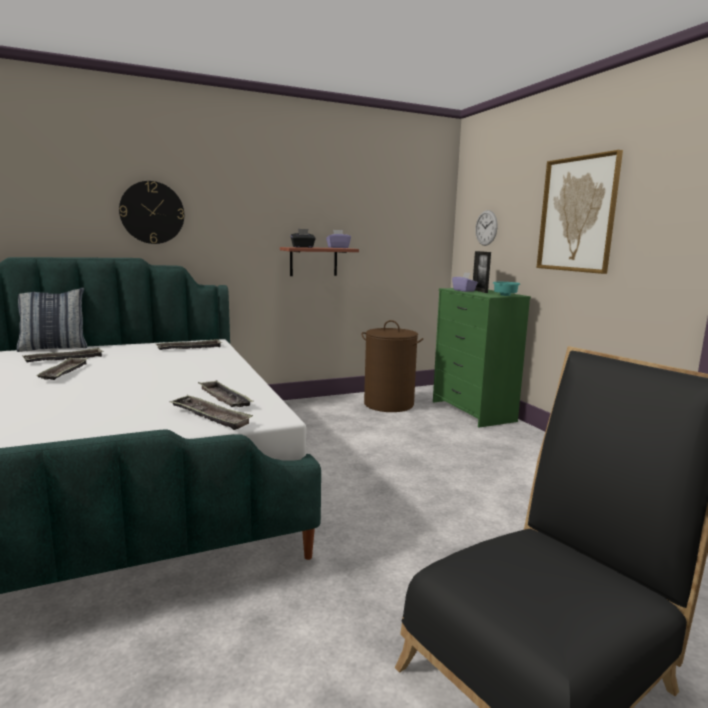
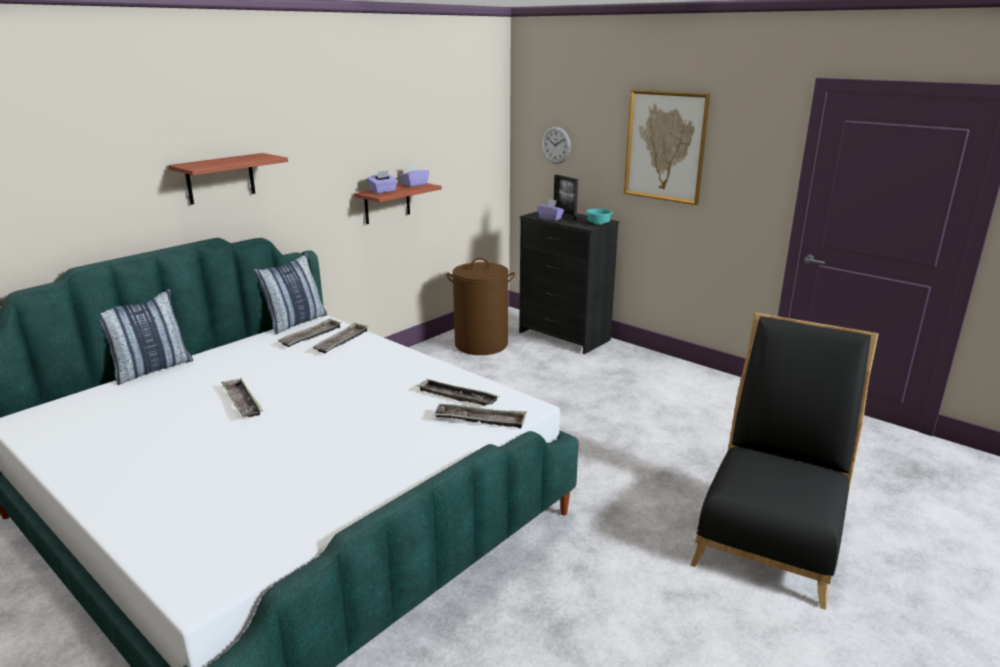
camera: 25 degrees left, 10 degrees up
tray [22,348,104,363] -> tray moved to [312,322,368,353]
wall clock [119,181,184,244] -> shelf [168,153,288,205]
black tissue box [291,229,316,248] -> purple tissue box [367,171,398,194]
green dresser [433,288,531,428] -> black dresser [519,211,619,354]
none -> pillow [254,253,327,335]

